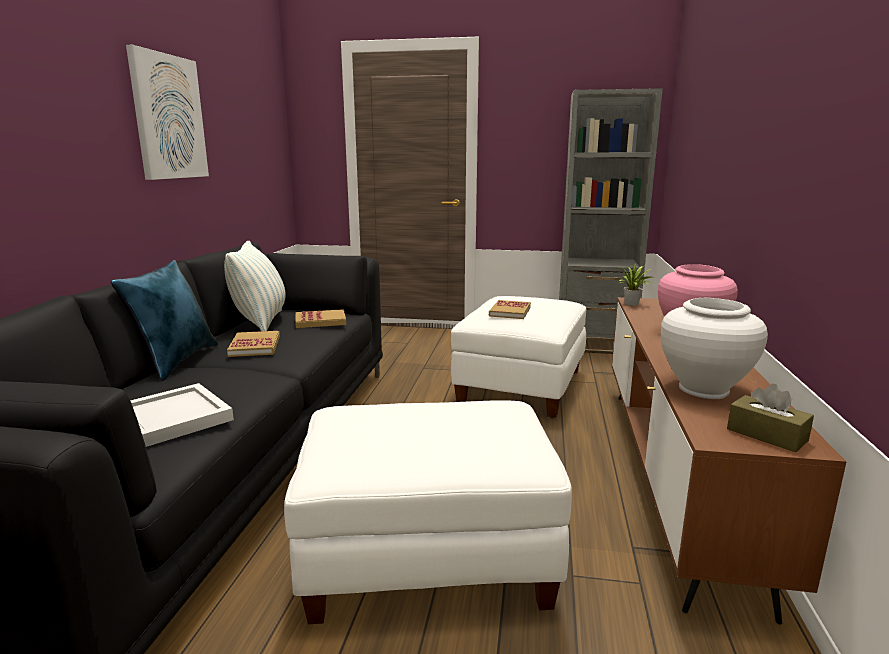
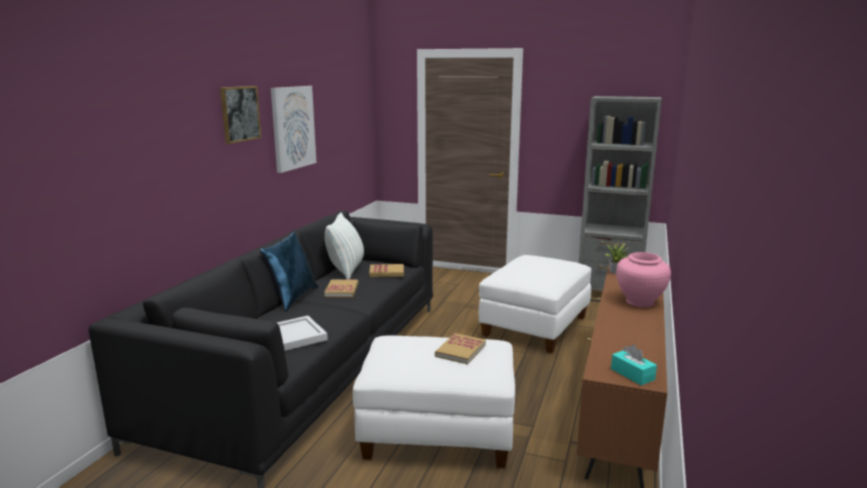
camera: 10 degrees right, 0 degrees up
book [489,300,531,319] -> book moved to [435,333,486,364]
white vase [661,298,768,399] -> none
brown tissue box [727,384,814,452] -> turquoise tissue box [611,344,657,385]
none -> picture [220,86,261,144]

